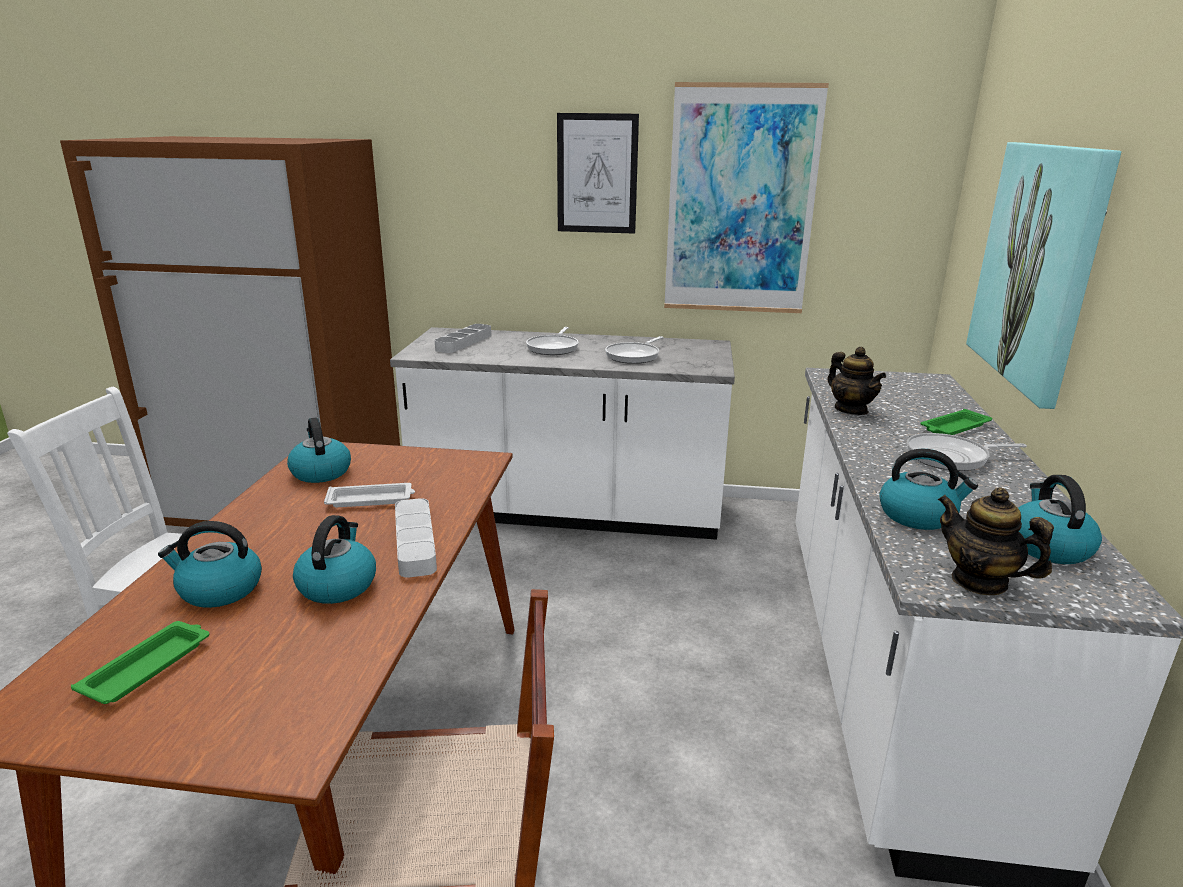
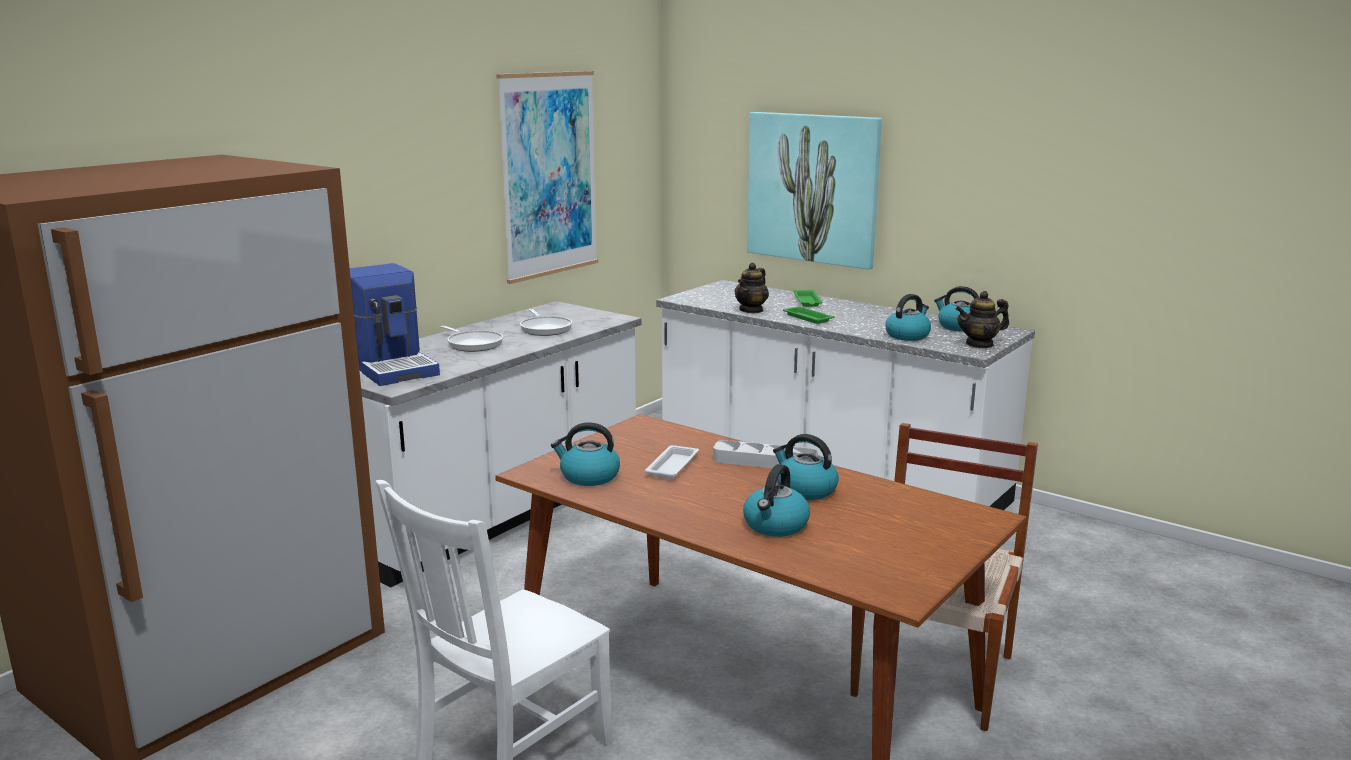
camera: 60 degrees left, 5 degrees down
green tray [71,621,209,704] -> green tray moved to [783,306,835,324]
grey tray [435,324,491,353] -> coffee machine [350,263,440,386]
picture [557,113,639,234] -> none
teapot [827,347,886,415] -> teapot turned 120 degrees clockwise [734,262,769,314]
frying pan [907,433,1027,471] -> none

